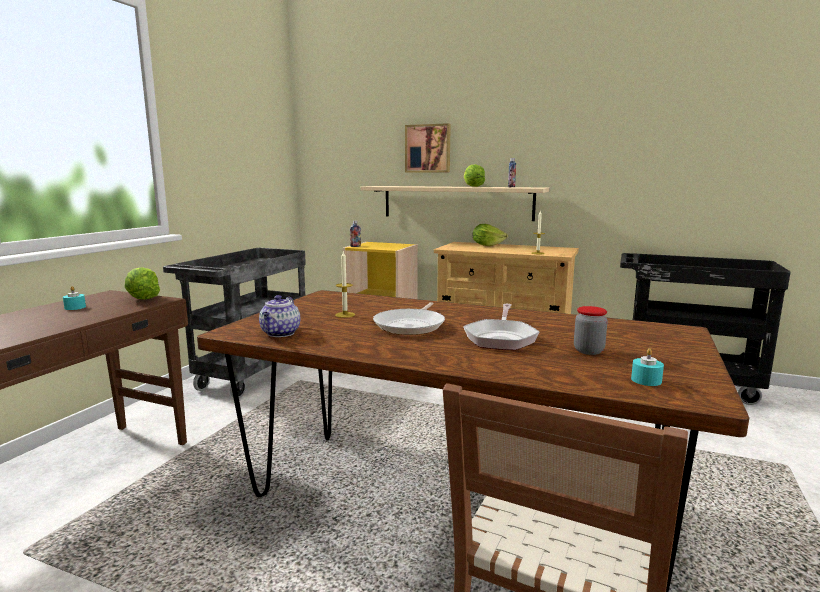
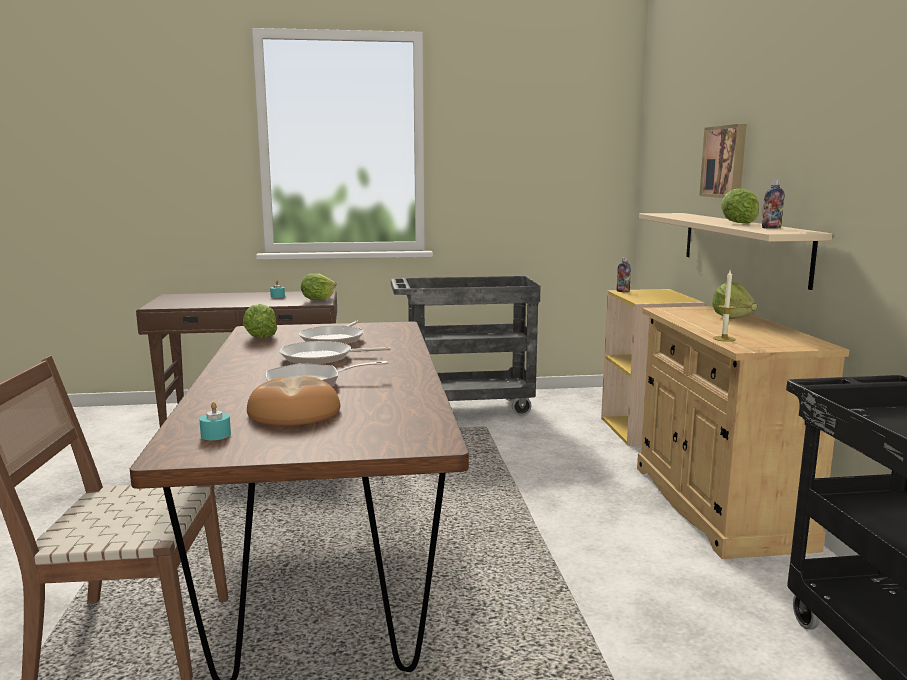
camera: 60 degrees right, 0 degrees up
teapot [259,295,301,337] -> lettuce [243,304,277,338]
candle [335,252,355,318] -> frying pan [299,321,364,344]
jar [574,306,608,355] -> bread [247,376,340,426]

